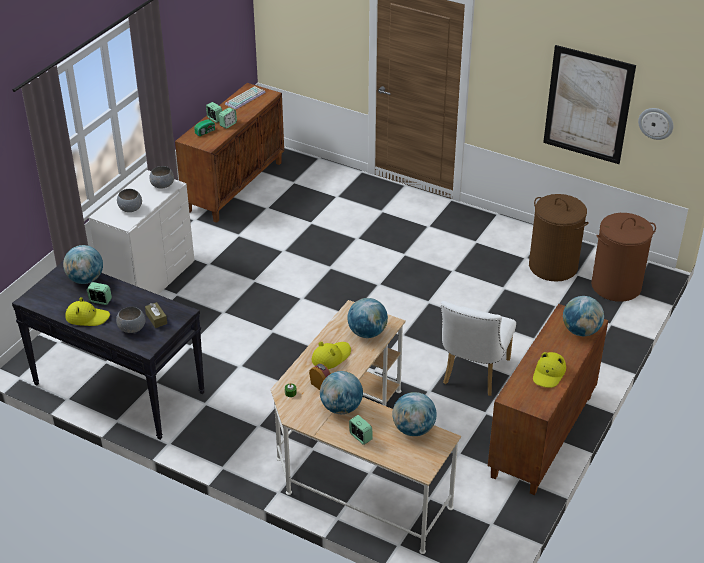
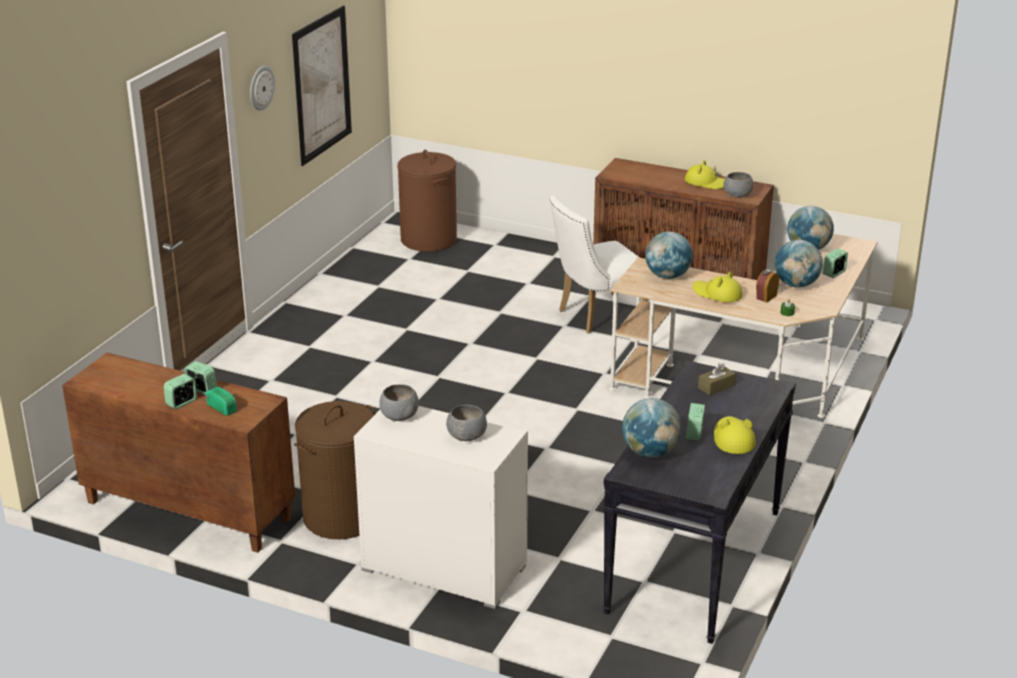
camera: 95 degrees left, 10 degrees down
grey bowl [116,307,145,333] -> grey bowl moved to [723,172,753,198]
keyboard [225,86,265,110] -> none
white chair [441,301,516,396] -> white chair turned 135 degrees clockwise [550,195,648,334]
brown laundry basket [529,194,589,282] -> brown laundry basket moved to [294,401,375,539]
globe [563,296,604,337] -> none
wall clock [638,108,673,140] -> wall clock moved to [250,66,275,111]

